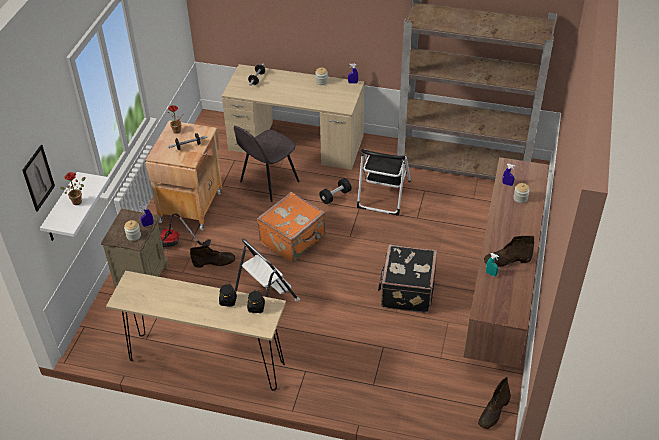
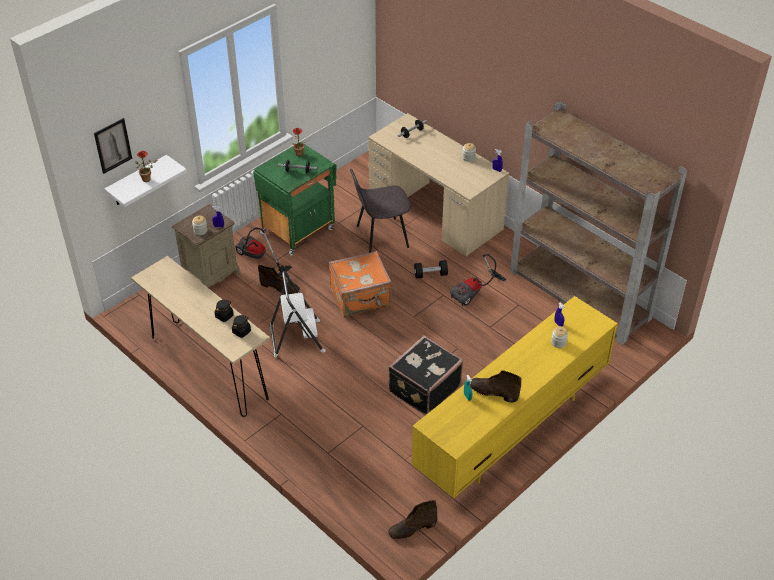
camera: 30 degrees right, 0 degrees up
brown cart [145,120,222,230] -> green cart [253,142,336,256]
step ladder [357,149,411,216] -> vacuum cleaner [450,254,506,306]
brown cabinet [464,157,549,368] -> yellow cabinet [412,296,618,498]

